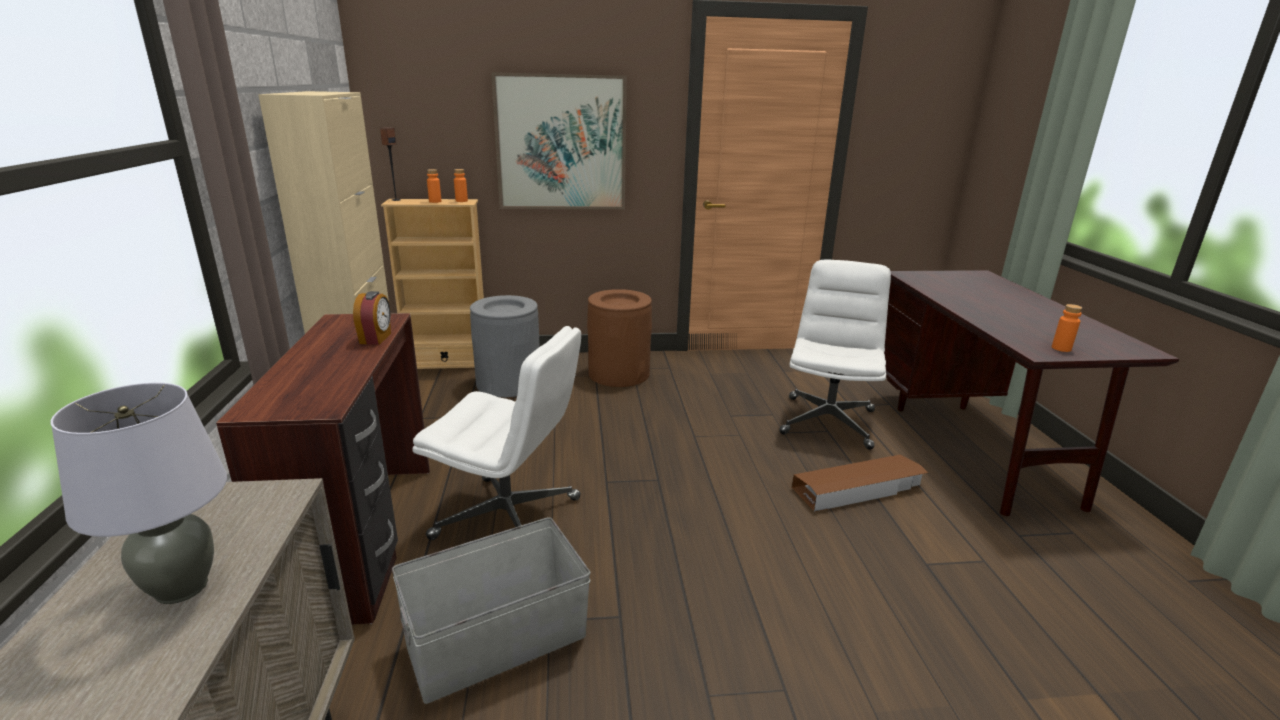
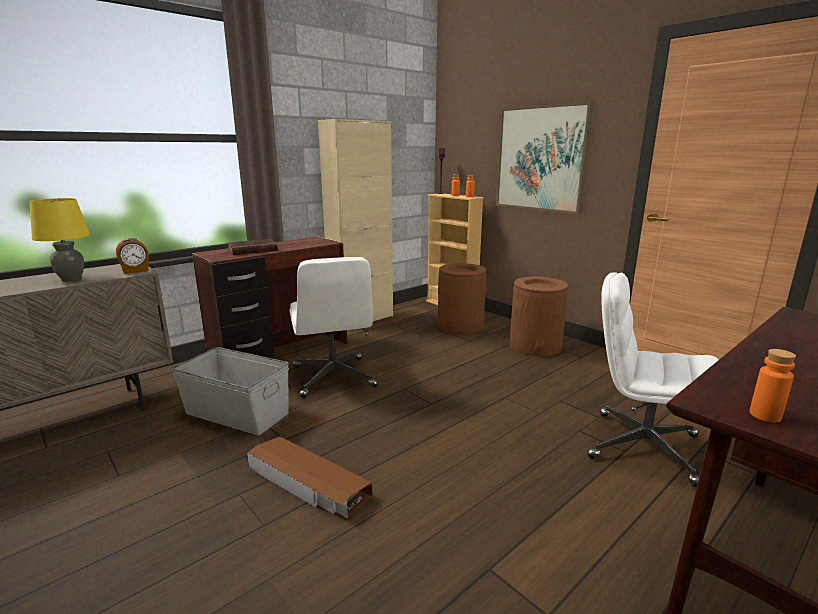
camera: 55 degrees right, 5 degrees down
grey table lamp [51,383,227,604] -> yellow table lamp [29,198,90,281]
alarm clock [353,291,391,345] -> alarm clock moved to [116,238,149,274]
grey trash can [470,295,540,397] -> brown trash can [438,263,486,334]
white office chair [779,259,891,450] -> white office chair turned 135 degrees counterclockwise [588,272,719,488]
brown storage box [792,455,928,512] -> brown storage box moved to [247,437,373,519]
none -> brown book [227,239,278,255]

